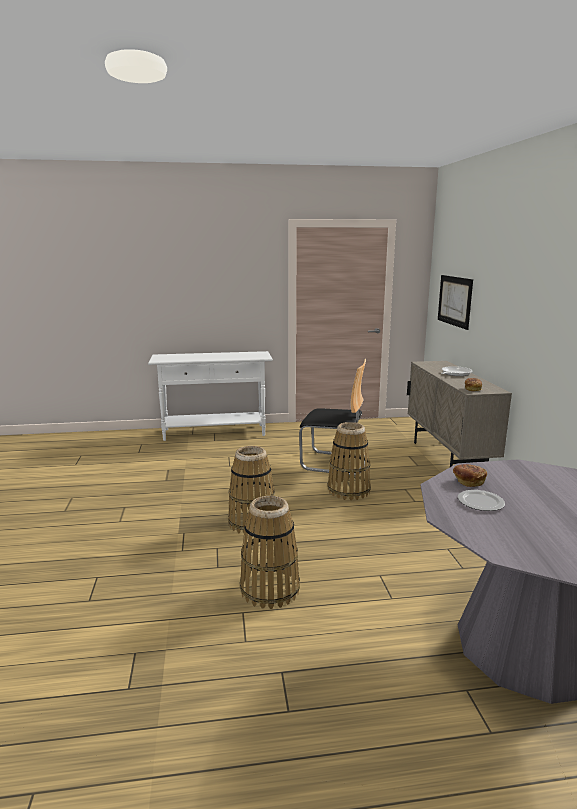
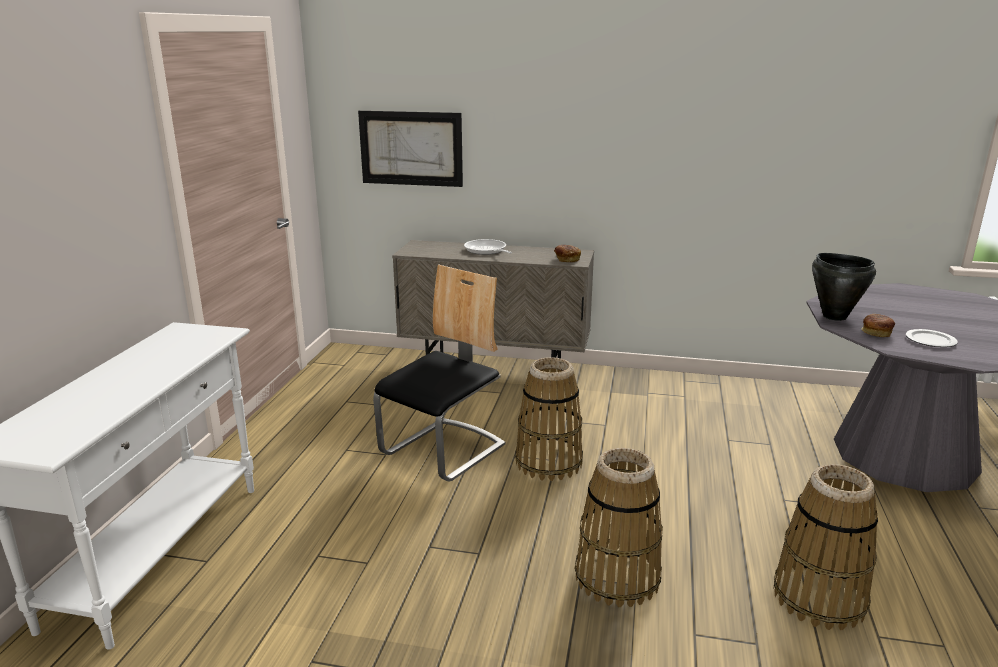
camera: 70 degrees left, 5 degrees up
none -> black cooking pot [812,253,876,321]

